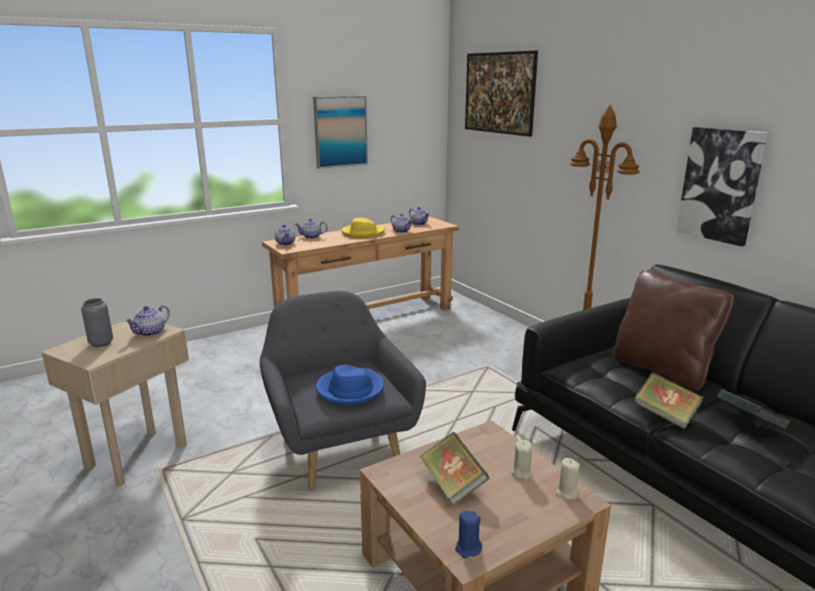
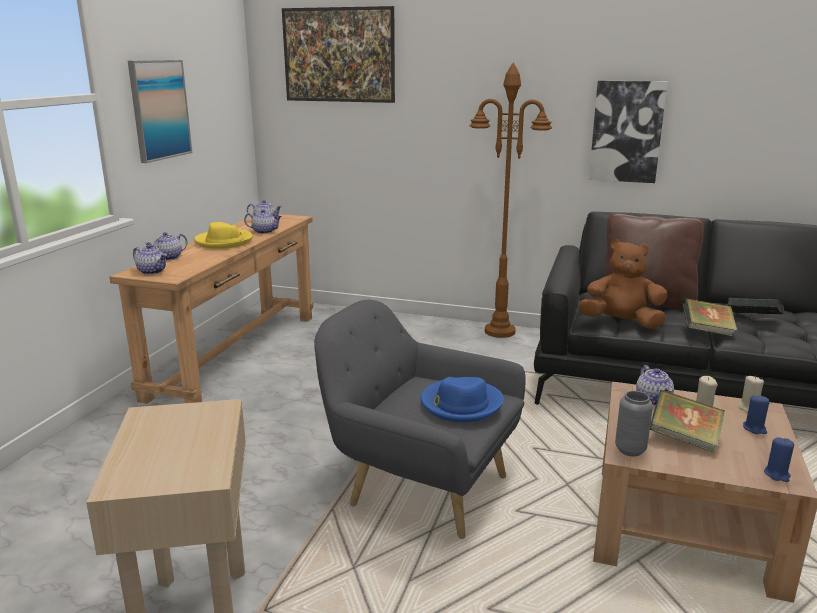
camera: 40 degrees left, 0 degrees up
grey vase [81,298,113,347] -> grey vase moved to [615,391,653,456]
teapot [125,305,170,336] -> teapot moved to [636,365,674,406]
none -> brown plush toy [578,239,668,329]
none -> blue candle [743,395,770,434]

